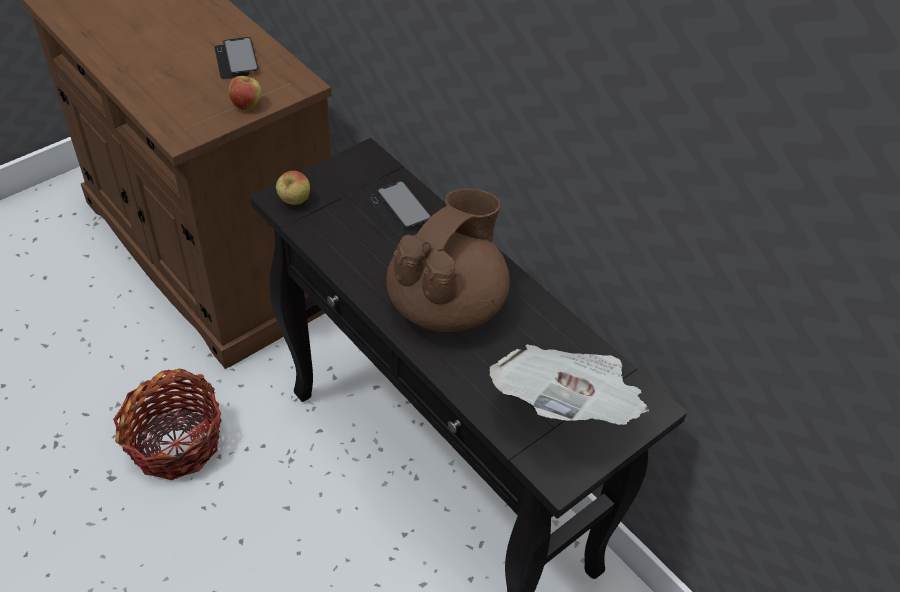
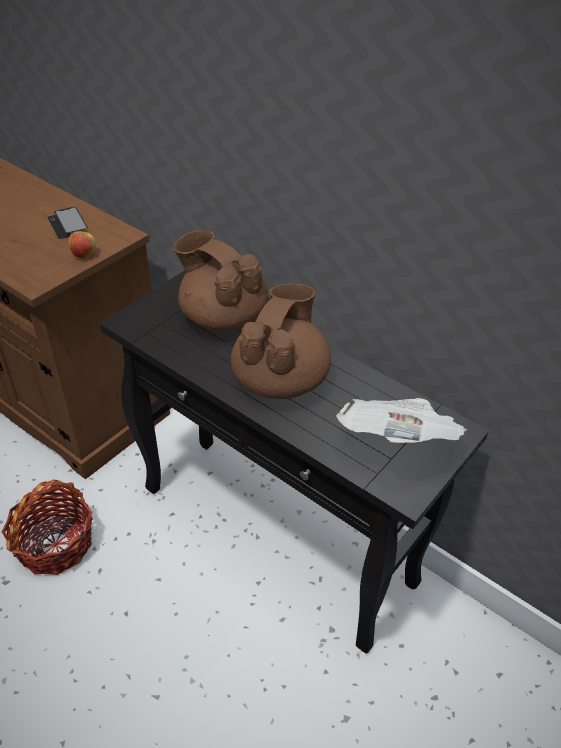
camera: 10 degrees left, 5 degrees down
apple [276,171,310,205] -> none
phone [367,181,431,235] -> brown teapot [173,230,268,332]

